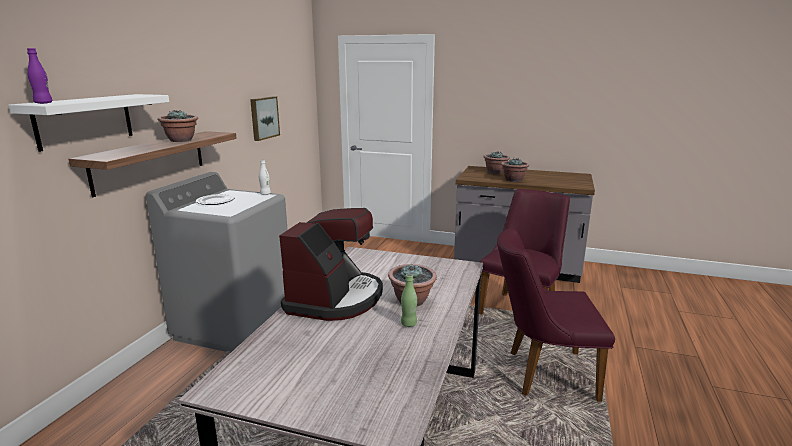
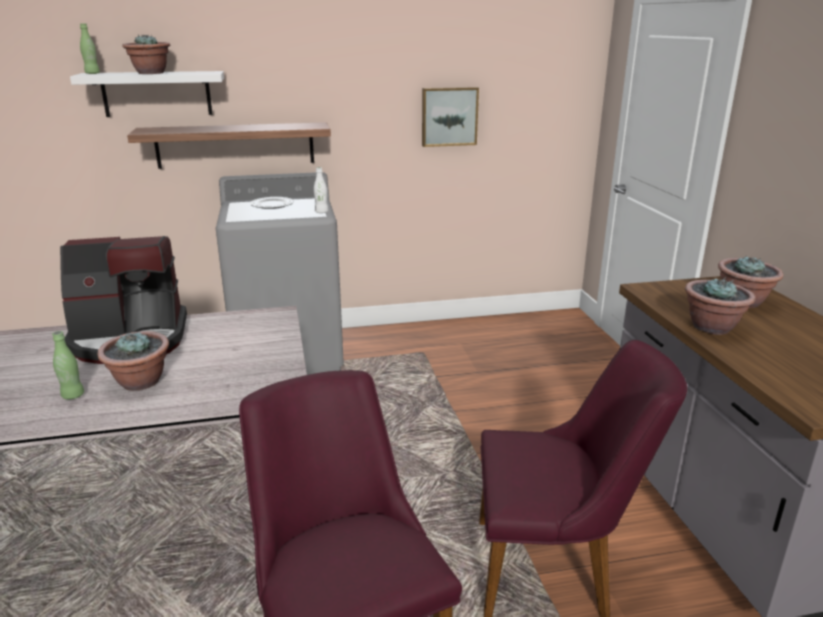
camera: 60 degrees right, 5 degrees up
purple bottle [27,48,53,104] -> green bottle [80,23,100,74]
potted plant [158,110,198,142] -> potted plant moved to [122,34,170,74]

